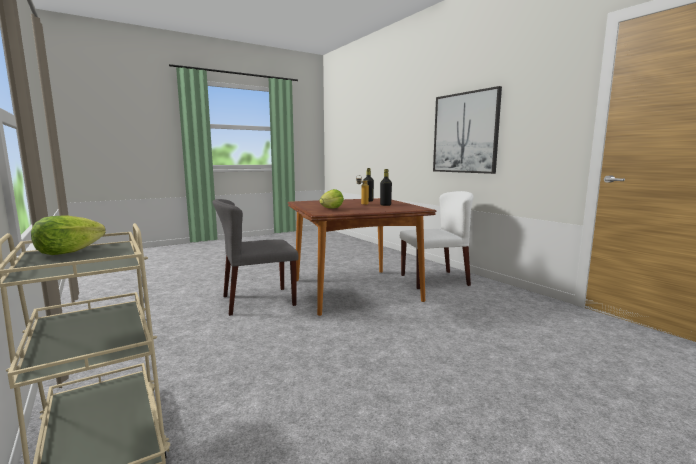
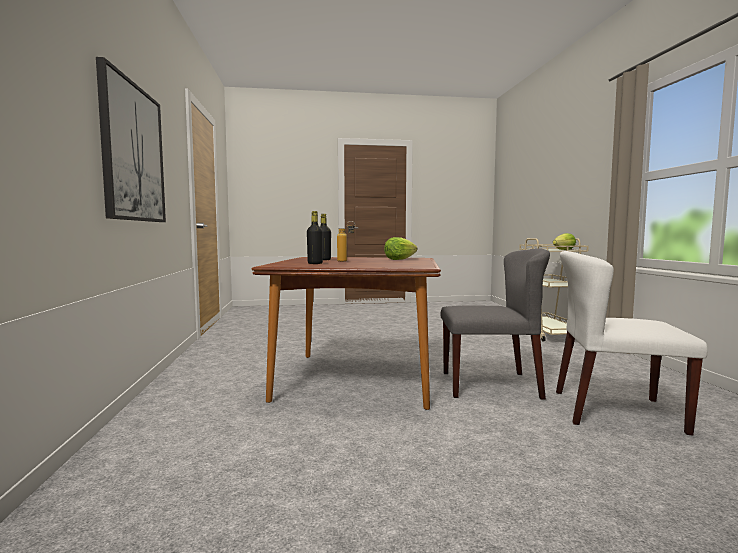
camera: 155 degrees left, 5 degrees down
white chair [400,191,474,289] -> white chair moved to [556,251,708,435]

